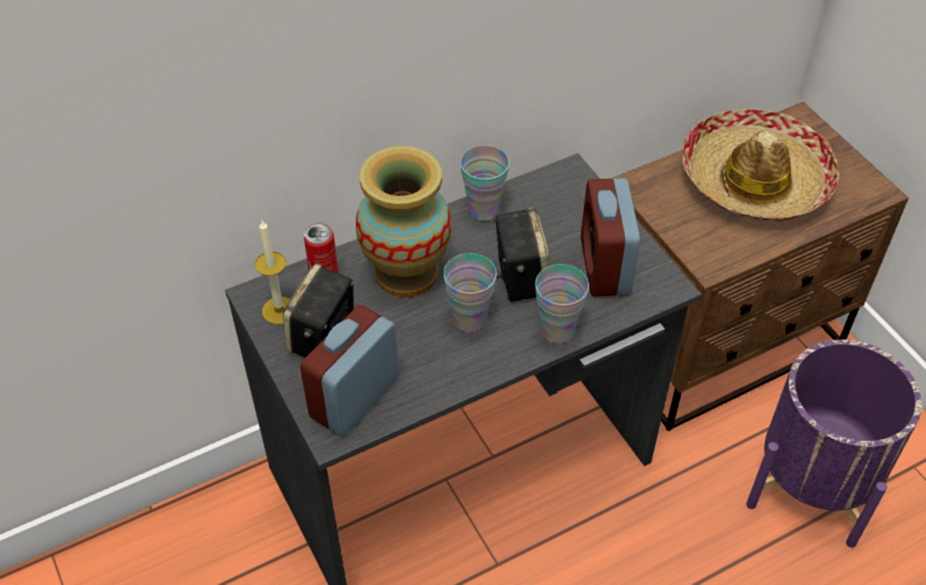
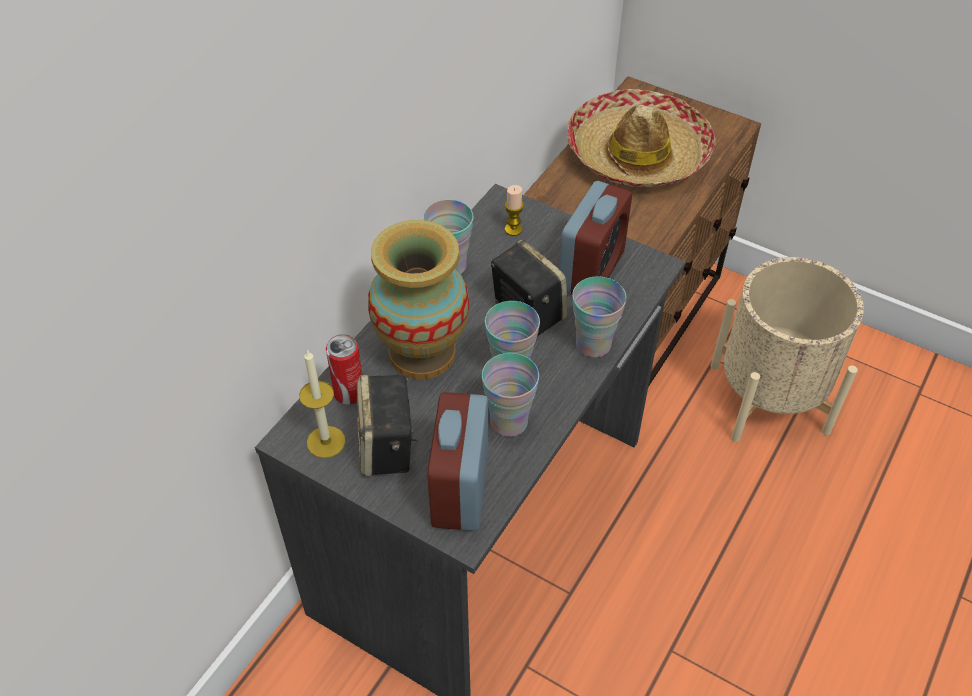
camera: 30 degrees left, 0 degrees up
alarm clock [581,178,640,296] -> alarm clock turned 120 degrees counterclockwise [559,181,632,294]
purple planter [746,339,922,548] -> beige planter [711,257,864,442]
none -> cup [482,353,539,437]
none -> candle [505,185,524,236]

